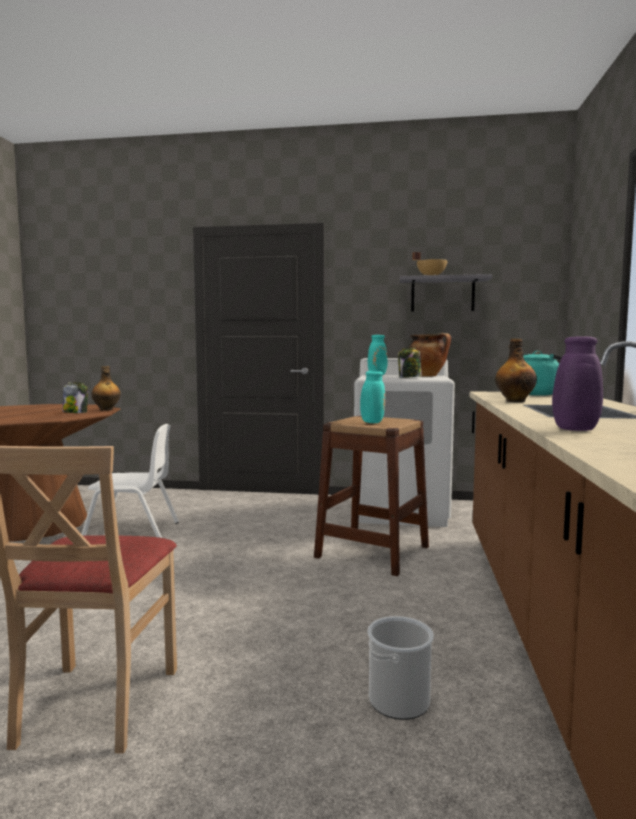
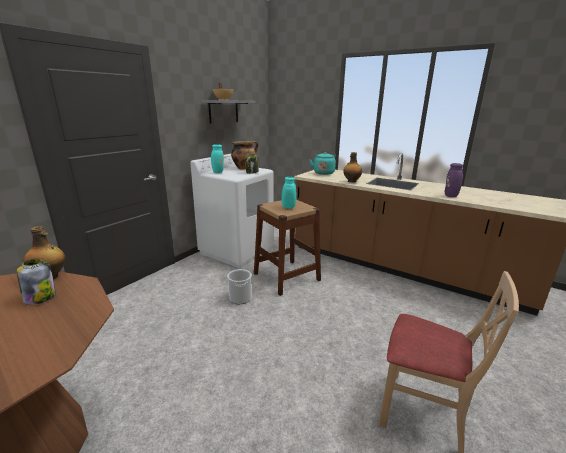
camera: 65 degrees left, 15 degrees up
white chair [82,424,179,538] -> none
bucket [368,616,434,720] -> bucket moved to [227,269,252,304]

